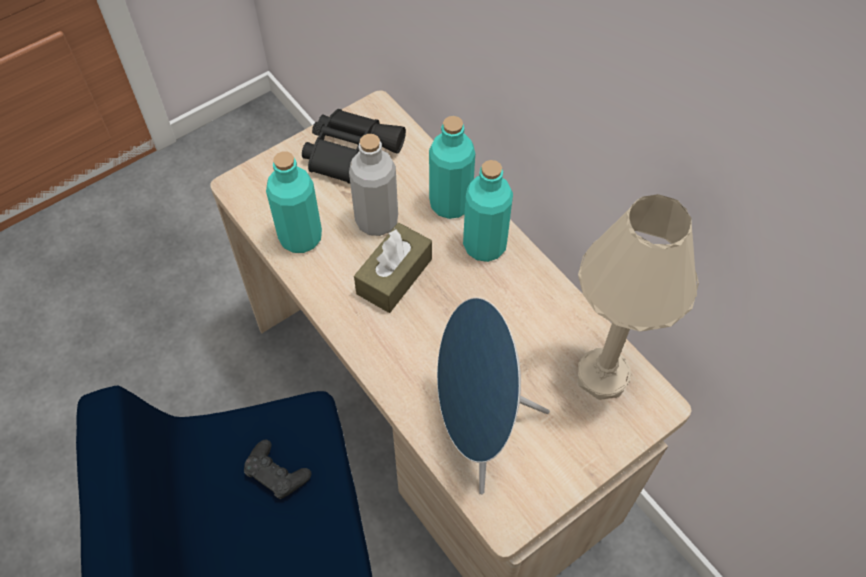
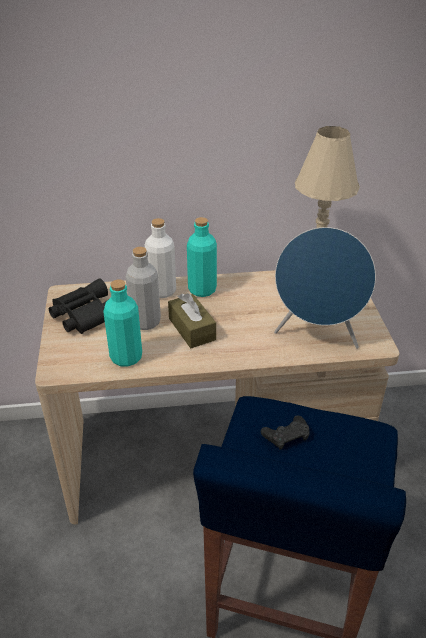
camera: 60 degrees left, 20 degrees down
turquoise bottle [429,116,475,219] -> white bottle [145,218,176,298]

